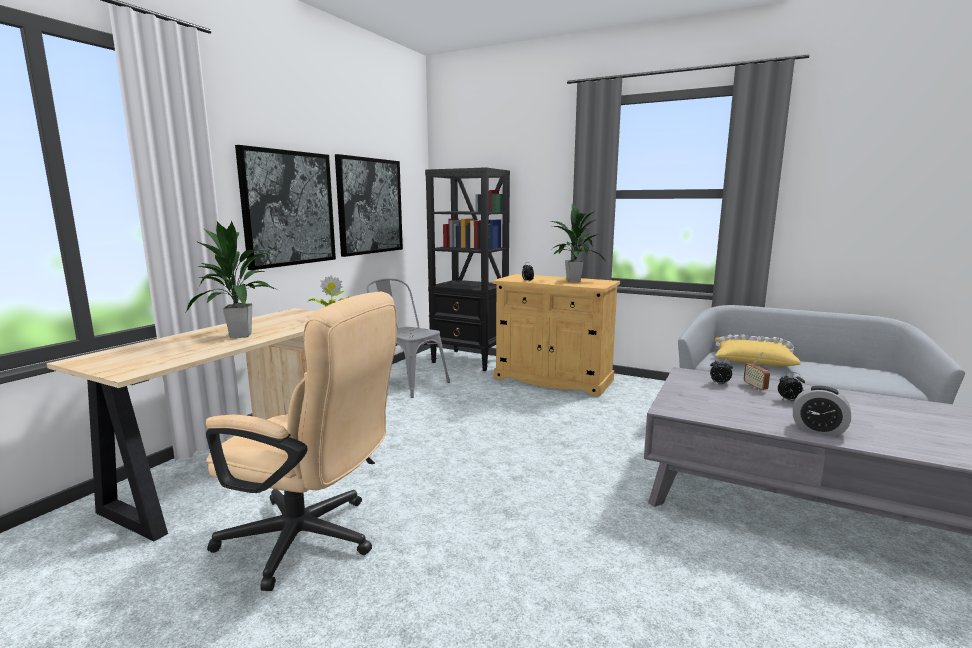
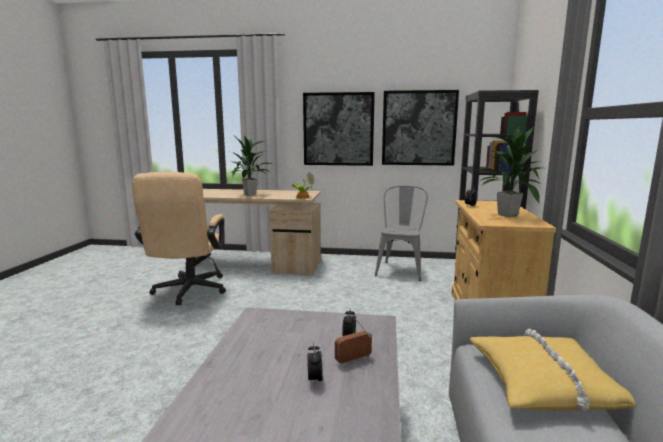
camera: 70 degrees right, 0 degrees up
alarm clock [793,386,851,436] -> none

